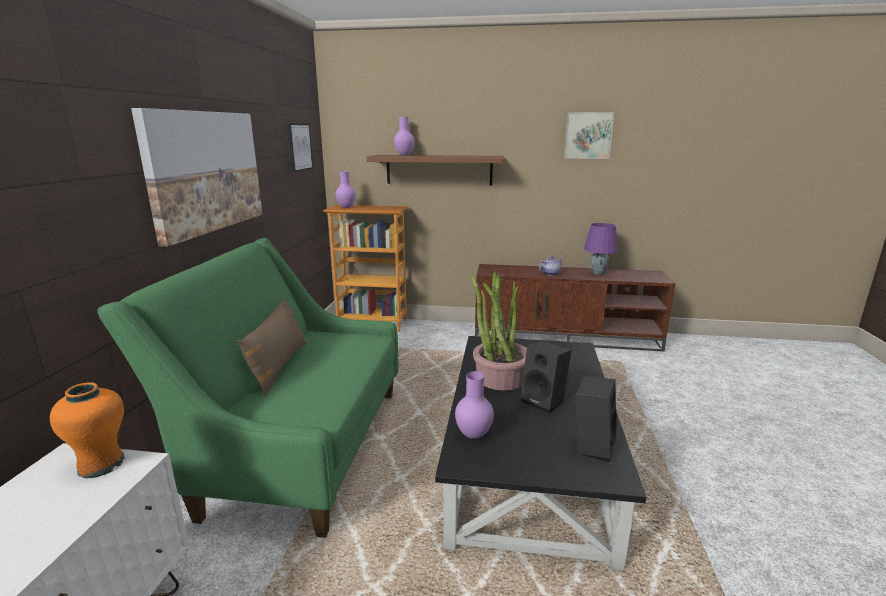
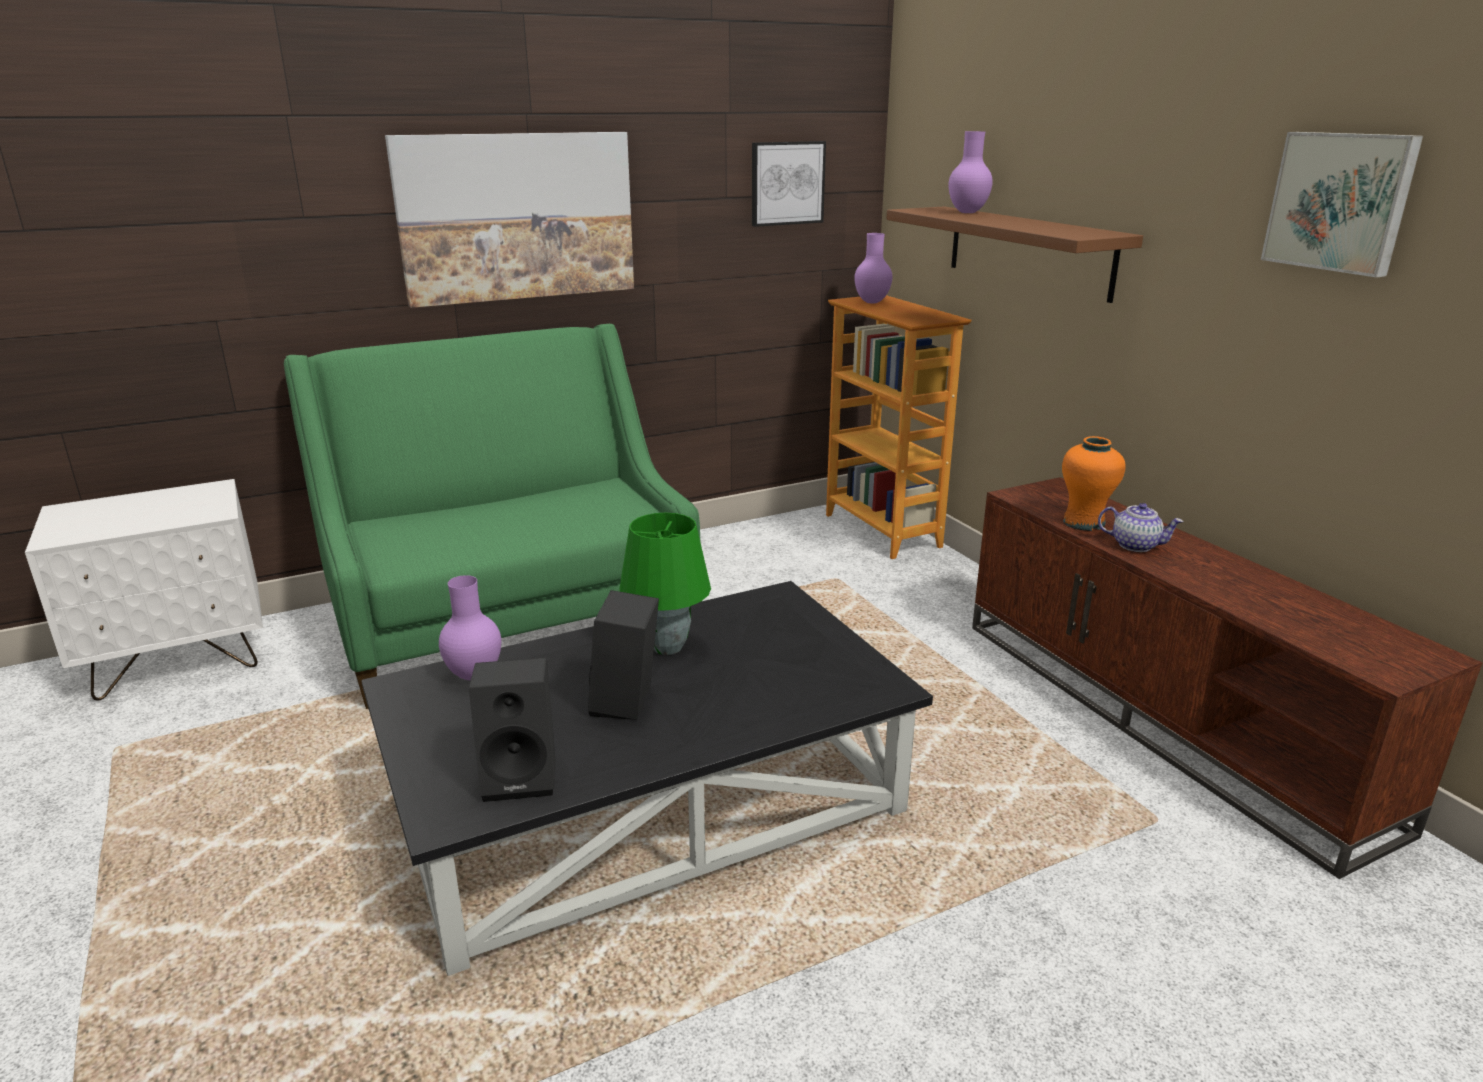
camera: 55 degrees right, 5 degrees up
orange vase [50,382,124,478] -> orange vase moved to [1062,436,1126,531]
brown pillow [237,298,307,396] -> none
potted plant [470,271,527,390] -> green table lamp [619,513,711,655]
purple table lamp [584,223,618,275] -> none

